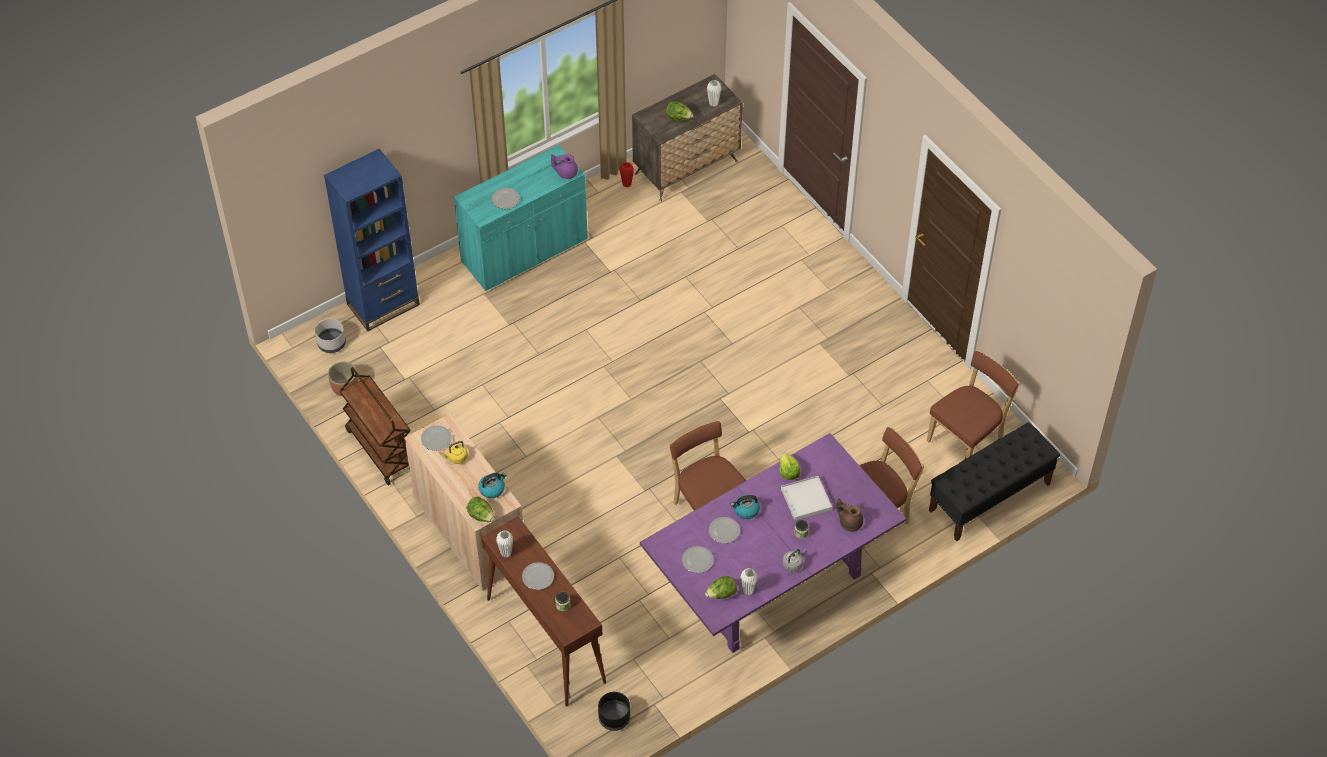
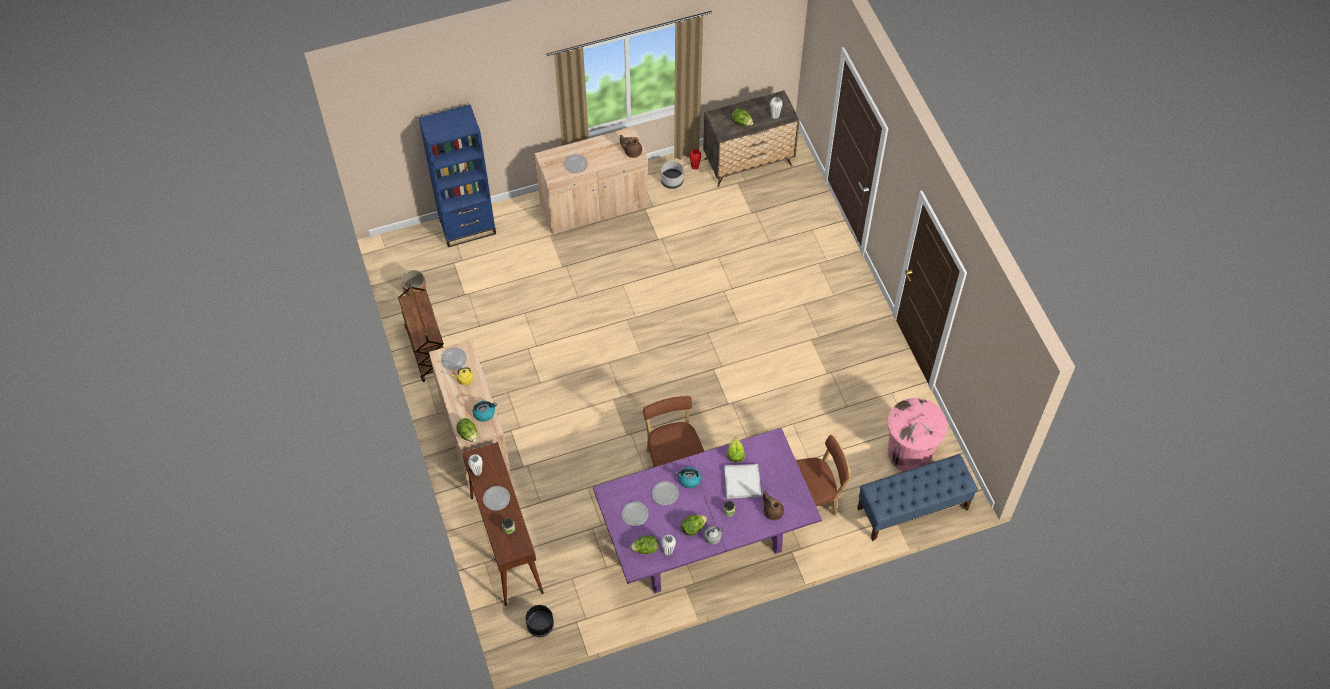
camera: 15 degrees right, 5 degrees up
grey planter [315,319,346,353] -> grey planter moved to [661,161,684,189]
turquoise cabinet [454,145,588,291] -> beige cabinet [535,126,648,234]
purple teapot [551,154,578,179] -> brown teapot [620,135,642,158]
brown chair [927,351,1020,459] -> pink trash can [888,398,947,472]
black bench [929,422,1060,541] -> blue bench [857,454,978,541]
none -> lettuce [681,515,707,536]

